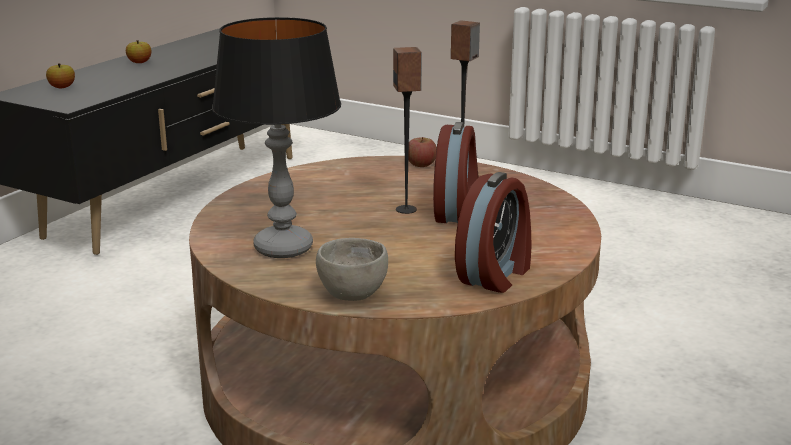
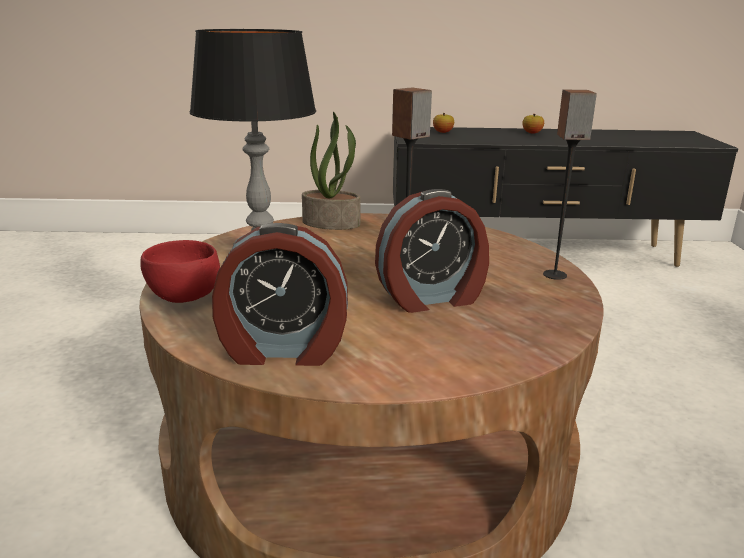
camera: 60 degrees right, 0 degrees up
grey bowl [316,238,388,301] -> red bowl [140,240,220,303]
apple [408,137,437,167] -> none
none -> potted plant [302,112,361,230]

